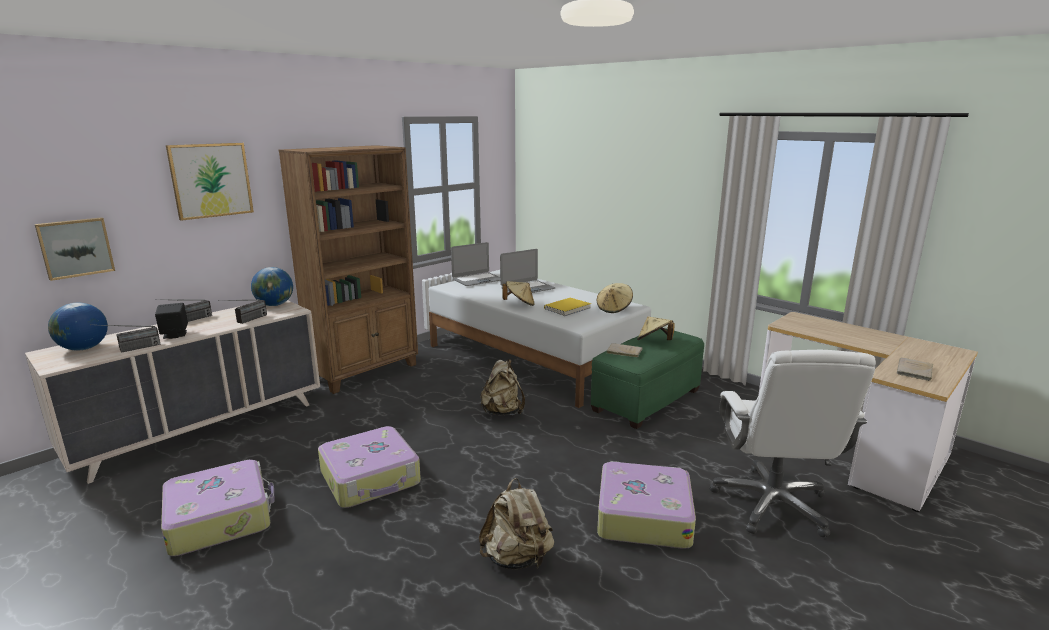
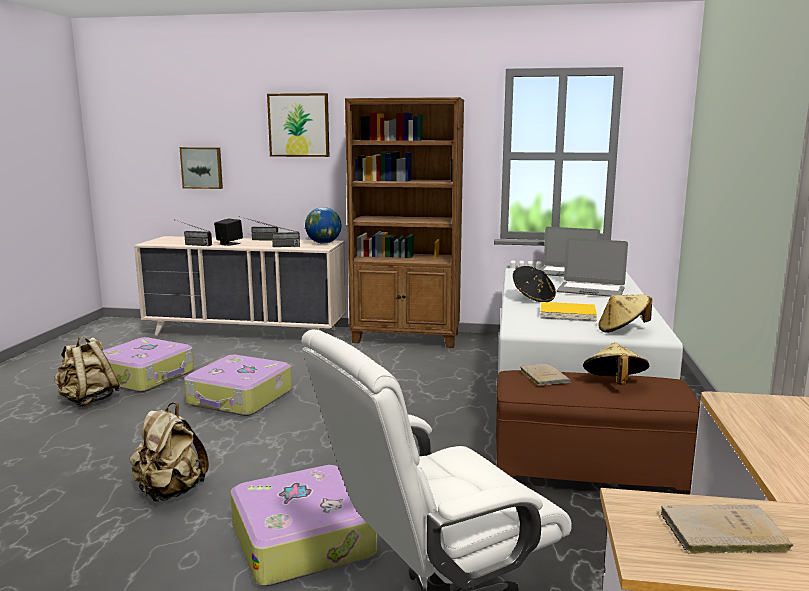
camera: 55 degrees right, 5 degrees down
globe [48,303,108,351] -> none
beige backpack [480,359,525,415] -> beige backpack moved to [54,337,120,407]
beige hat [502,281,535,306] -> black hat [513,266,556,302]
green ottoman [591,328,704,429] -> brown ottoman [496,370,700,495]

